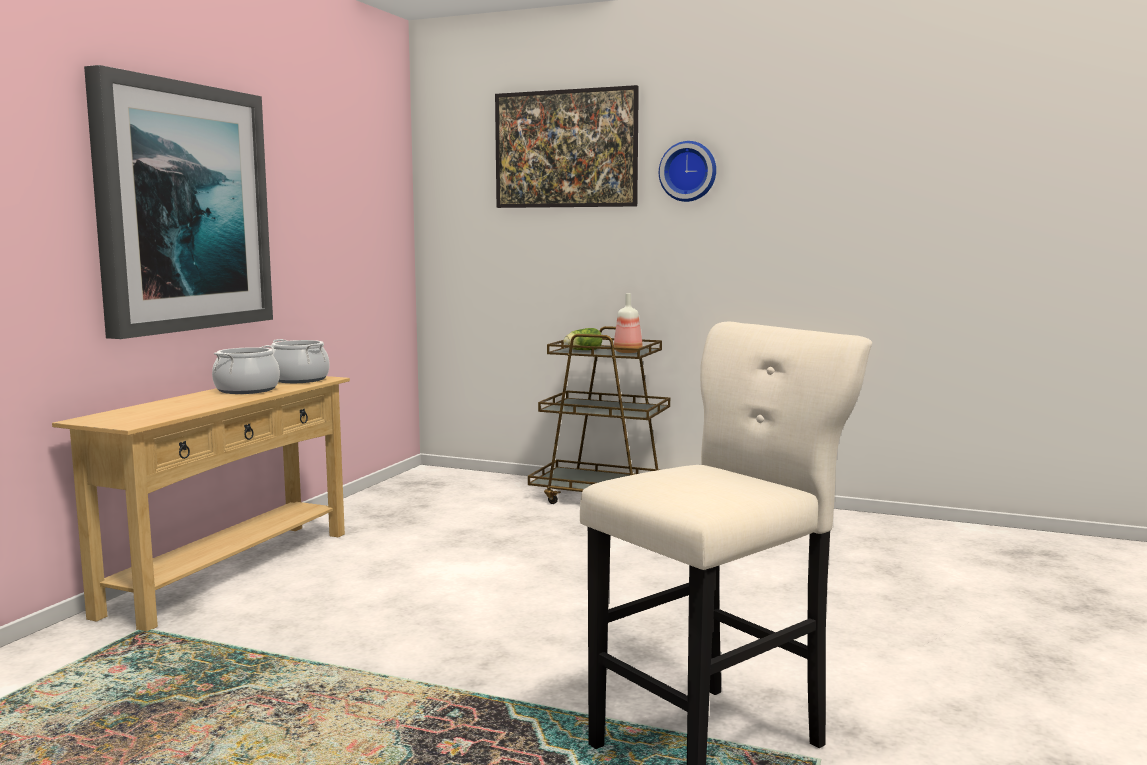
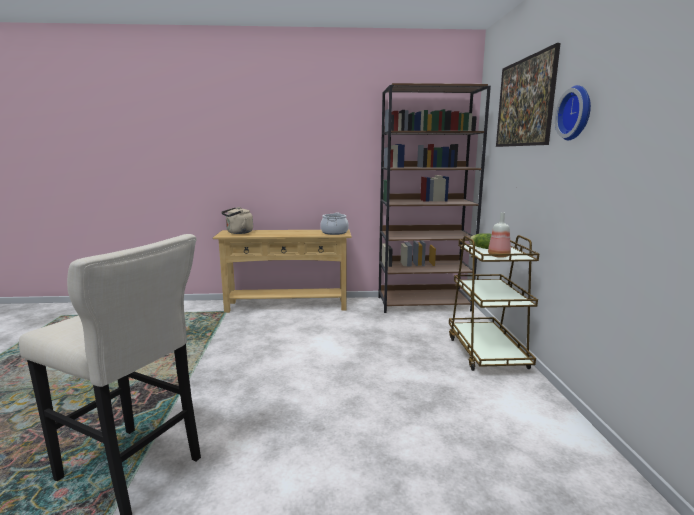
camera: 65 degrees right, 5 degrees up
picture [84,65,273,339] -> none
cooking pot [212,345,280,394] -> none
none -> beige kettle [221,207,253,234]
none -> brown bookcase [378,83,491,313]

